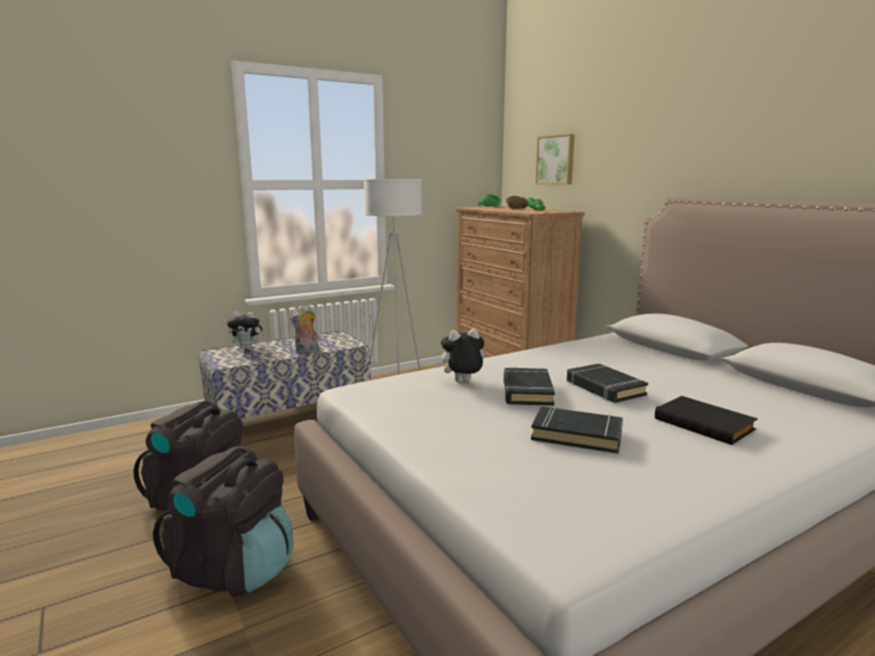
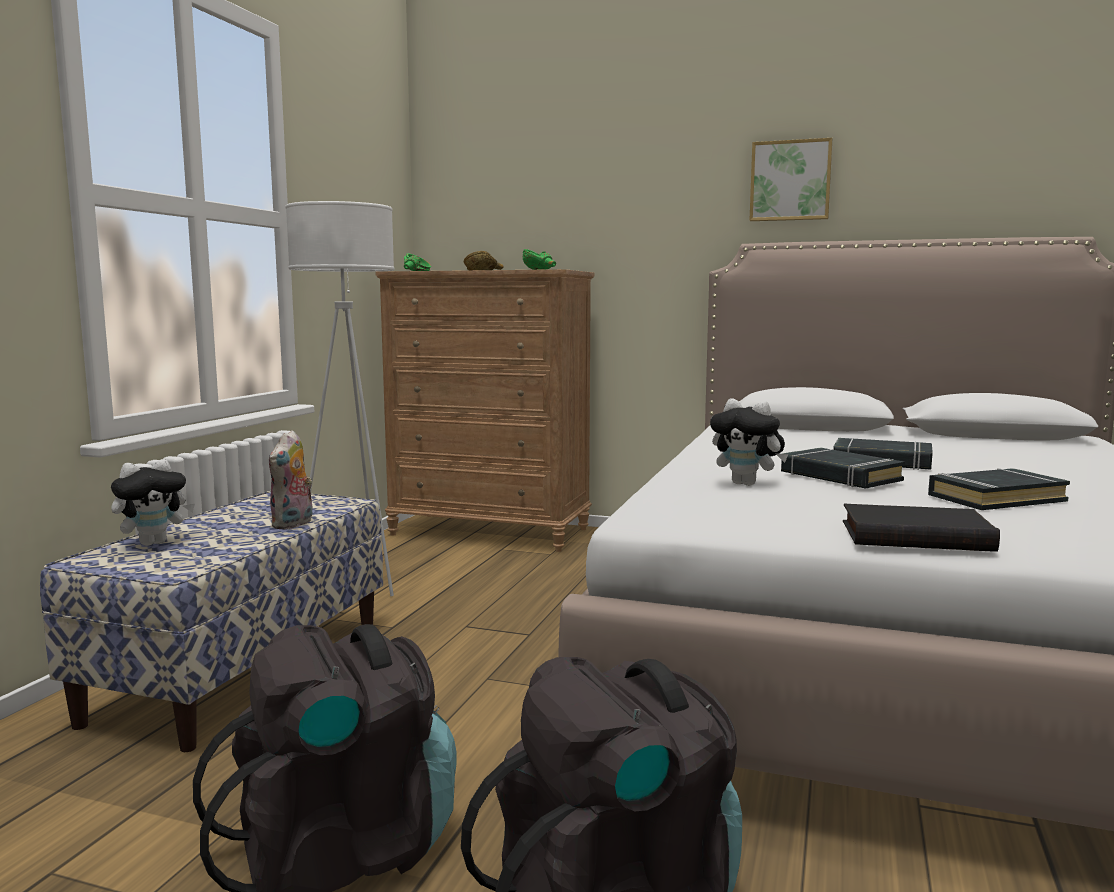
camera: 40 degrees left, 5 degrees down
plush toy [436,328,485,382] -> plush toy turned 90 degrees counterclockwise [710,398,788,486]
picture [536,134,575,185] -> picture moved to [750,138,832,221]
black book [655,396,758,445] -> black book moved to [843,504,1000,552]

